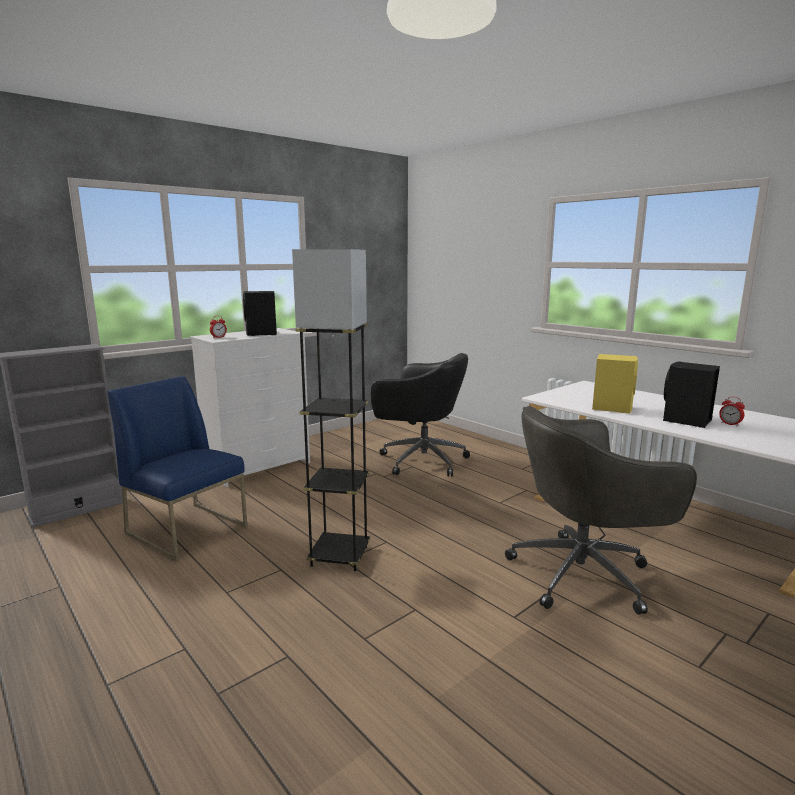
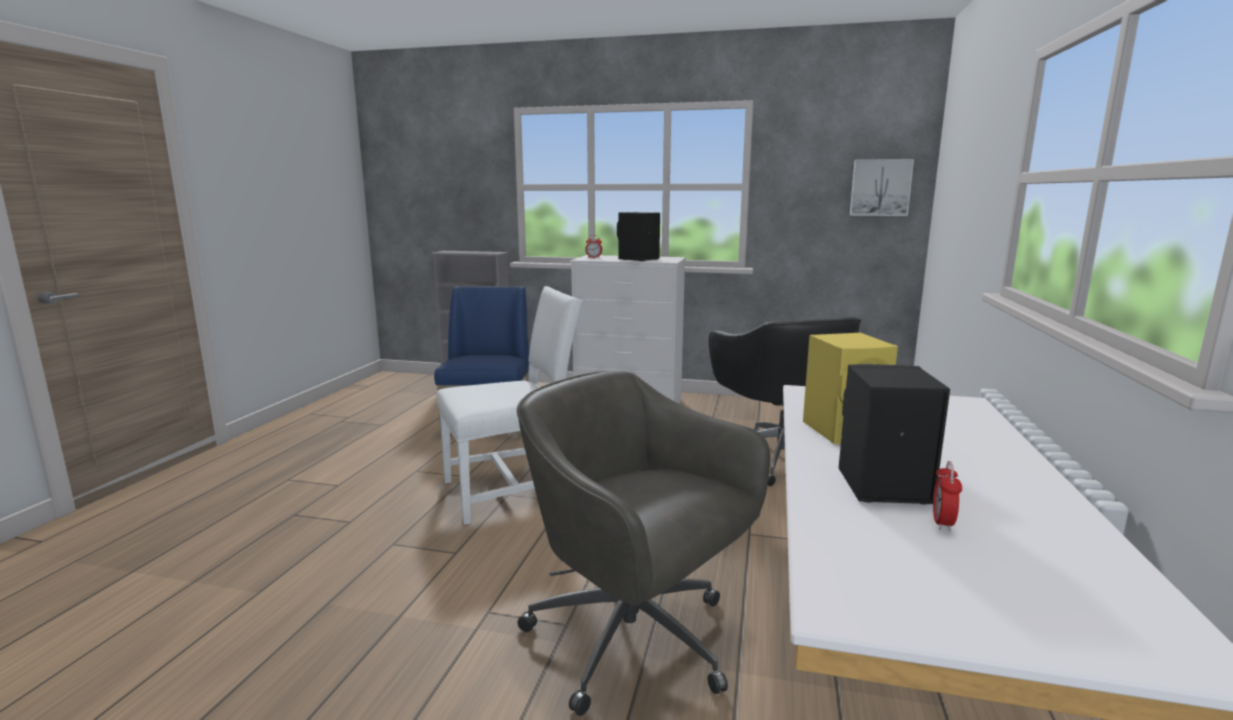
camera: 55 degrees right, 0 degrees up
grey floor lamp [292,249,370,571] -> white chair [436,286,583,525]
none -> picture [850,159,914,216]

